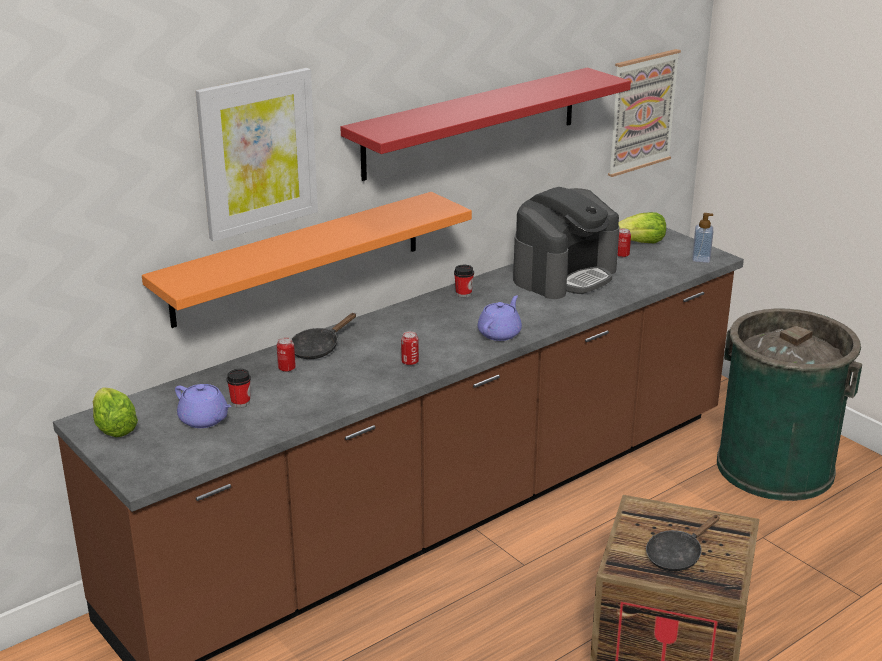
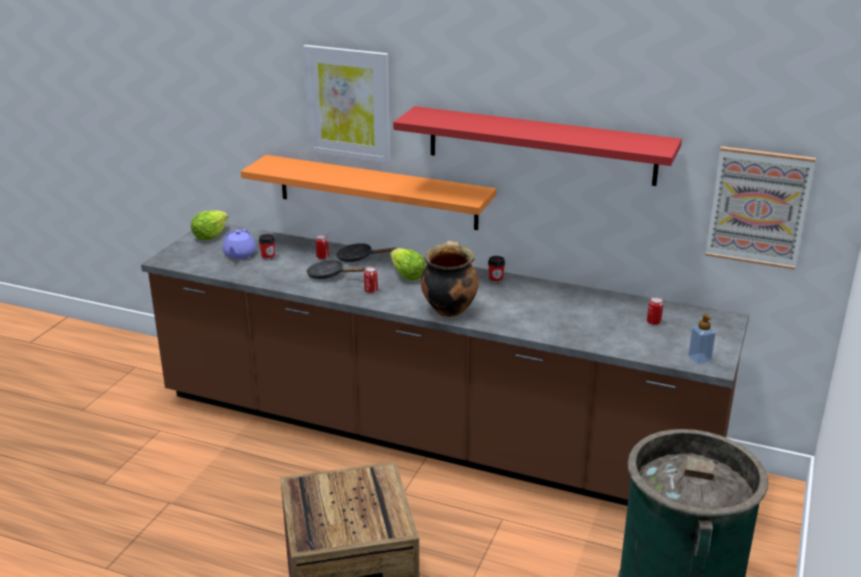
camera: 60 degrees right, 0 degrees up
purple teapot [478,295,522,341] -> cooking pot [421,241,479,317]
coffee machine [513,187,619,299] -> none
lettuce [618,212,666,243] -> lettuce moved to [390,248,425,280]
black frying pan [646,515,720,571] -> black frying pan moved to [306,260,365,279]

